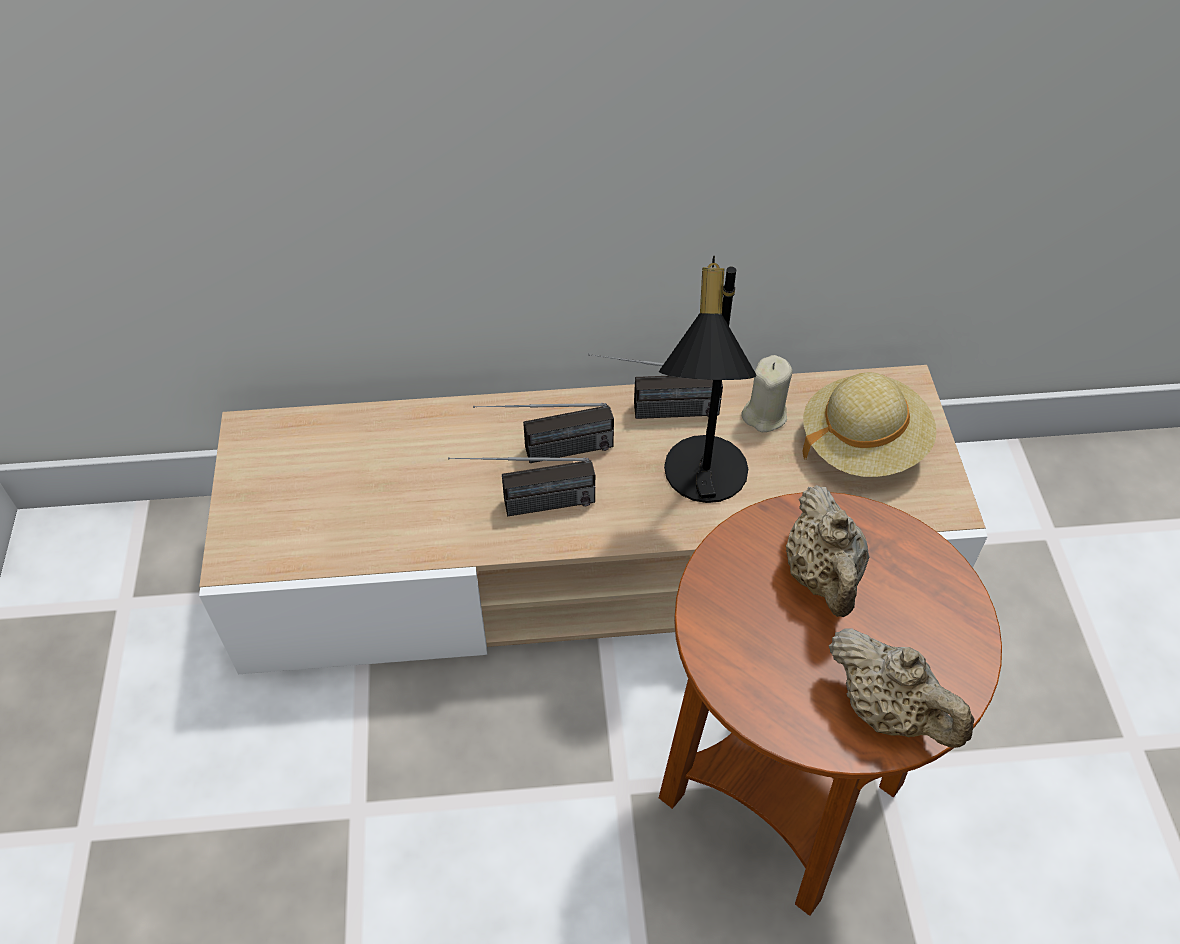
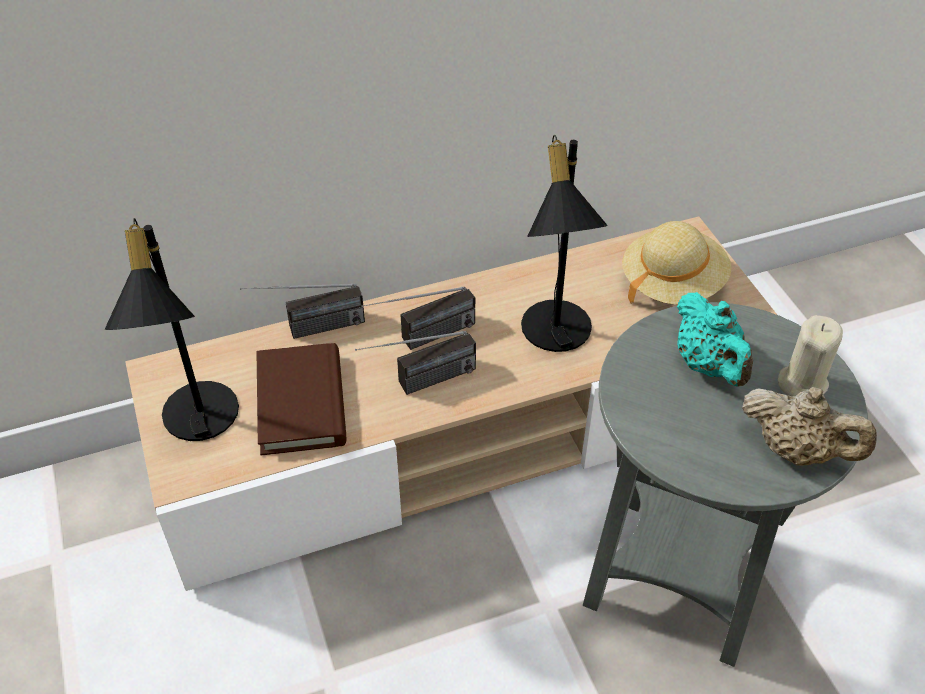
camera: 15 degrees left, 5 degrees down
radio [588,354,723,419] -> radio moved to [240,284,365,339]
brown side table [659,492,1002,916] -> grey side table [583,302,868,667]
beige candle [742,355,793,432] -> beige candle moved to [778,315,843,396]
beige teapot [786,485,869,617] -> turquoise teapot [677,292,753,387]
none -> black table lamp [105,218,239,441]
none -> brown book [257,343,346,455]

